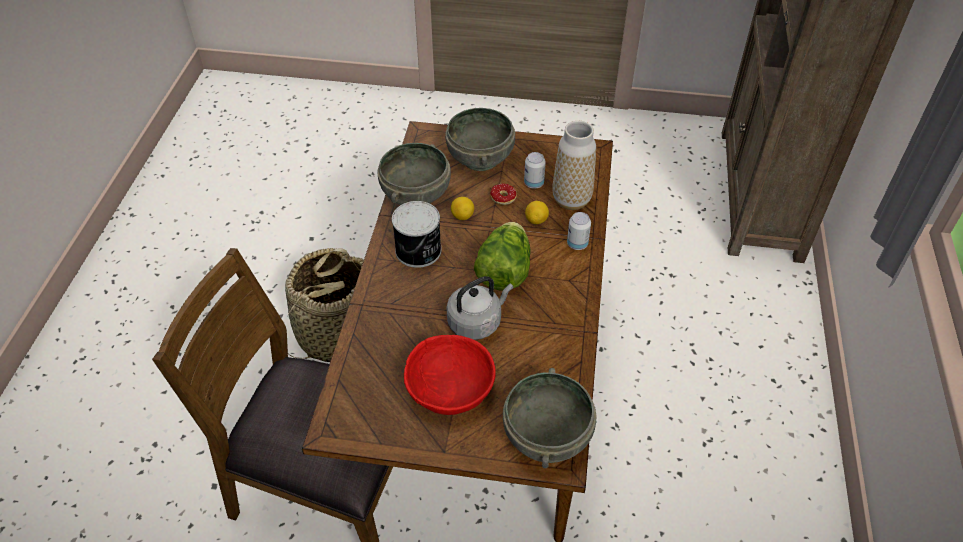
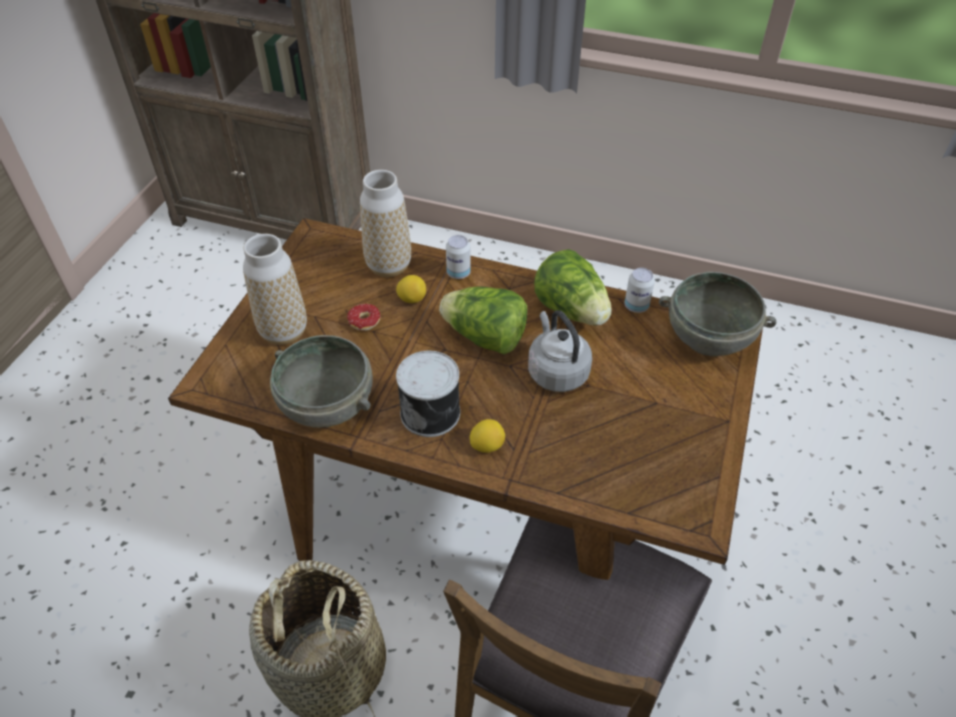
camera: 80 degrees left, 0 degrees up
red bowl [404,335,496,415] -> none
grey bowl [445,108,515,171] -> vase [243,234,307,345]
lemon [451,197,474,220] -> lemon moved to [469,419,505,453]
can [524,152,546,189] -> can moved to [624,268,655,313]
none -> lettuce [534,249,611,325]

